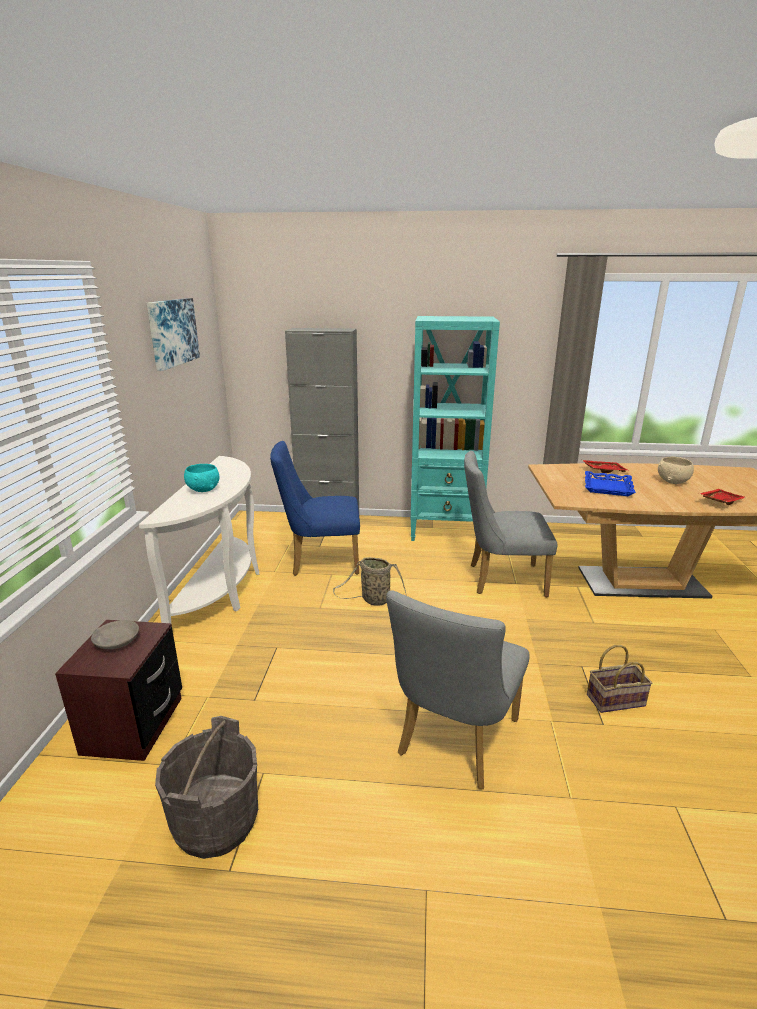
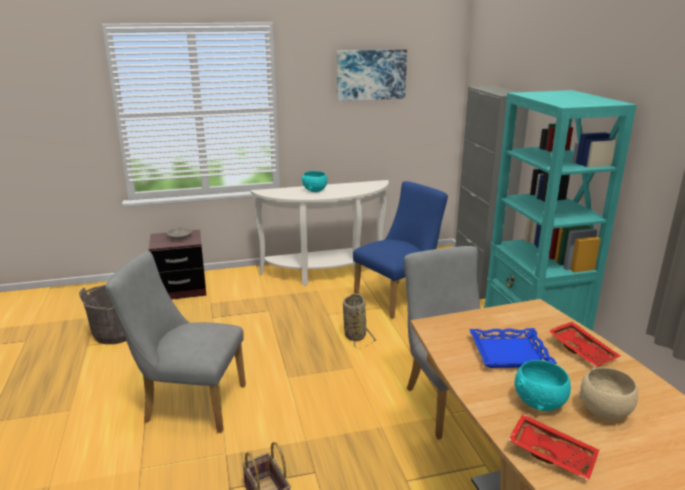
camera: 70 degrees right, 0 degrees up
blue chair [270,441,360,576] -> blue chair turned 75 degrees clockwise [353,181,448,319]
none -> turquoise bowl [514,360,571,411]

